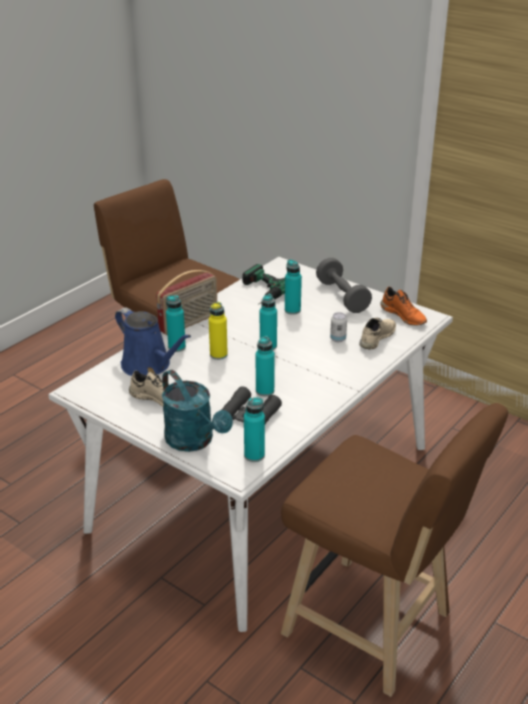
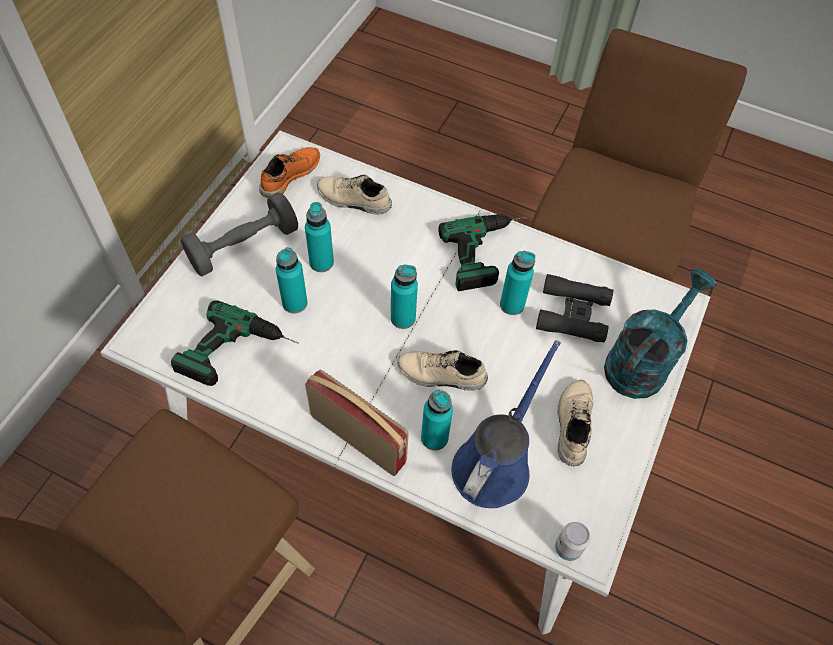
camera: 105 degrees left, 25 degrees up
yellow bottle [209,302,228,360] -> beige shoe [397,350,488,391]
turquoise bottle [244,397,265,462] -> turquoise bottle moved to [305,202,334,272]
can [330,312,347,342] -> can moved to [555,522,591,561]
none -> power drill [439,214,527,291]

